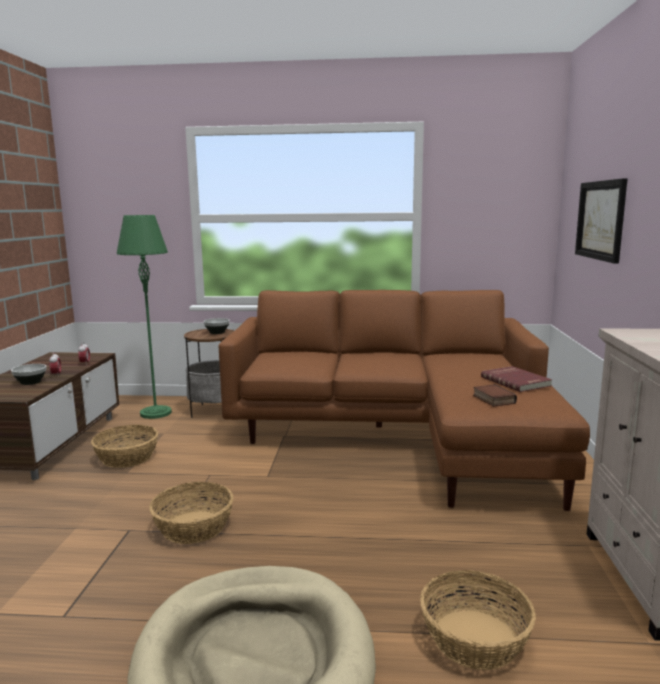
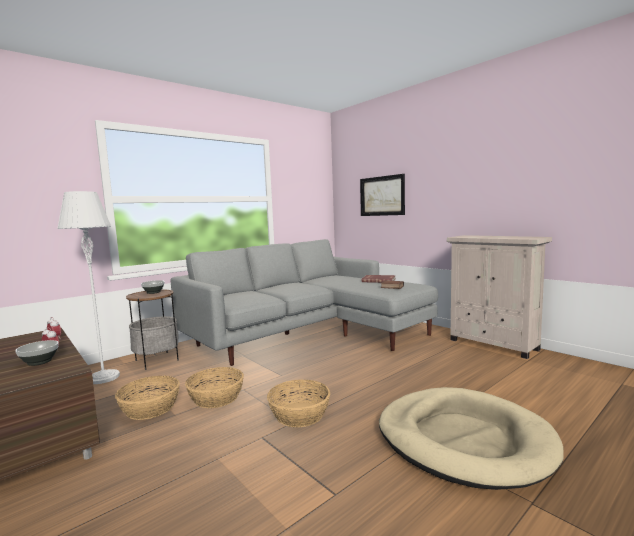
camera: 45 degrees left, 5 degrees down
green floor lamp [117,215,172,419] -> grey floor lamp [58,191,120,384]
brown sofa [219,290,590,511] -> grey sofa [170,239,438,366]
basket [420,570,536,670] -> basket moved to [185,367,244,408]

